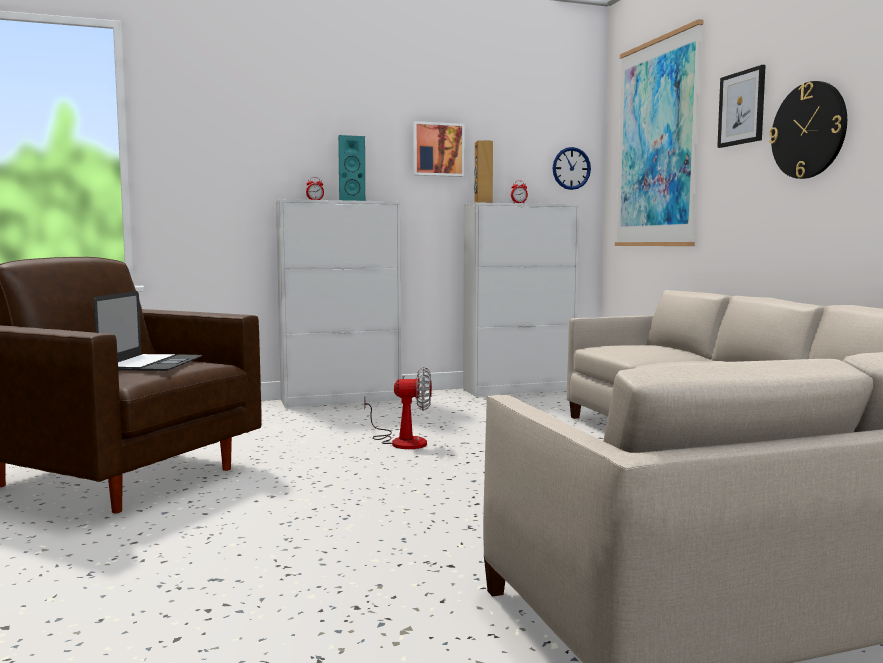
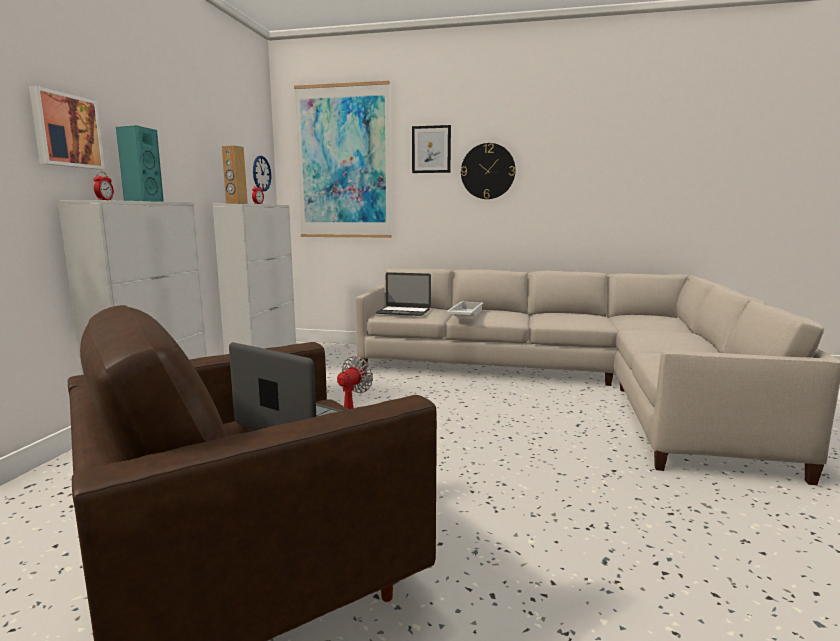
camera: 60 degrees left, 5 degrees up
picture [413,121,465,177] -> picture moved to [29,86,105,169]
none -> laptop [376,272,431,316]
none -> white tray [446,301,483,317]

